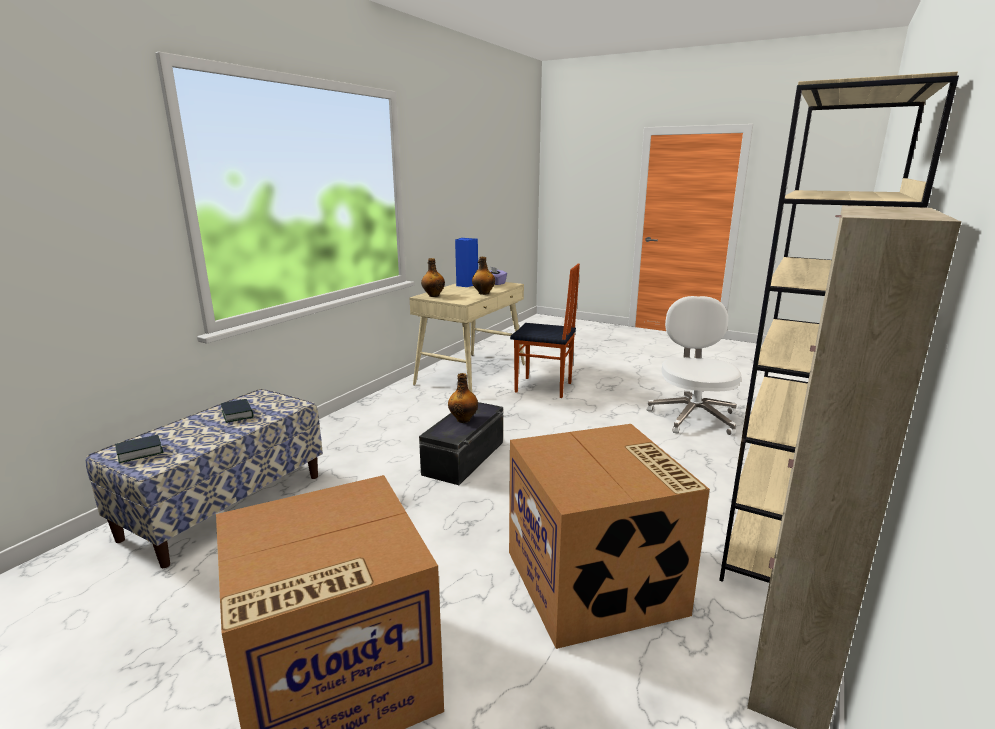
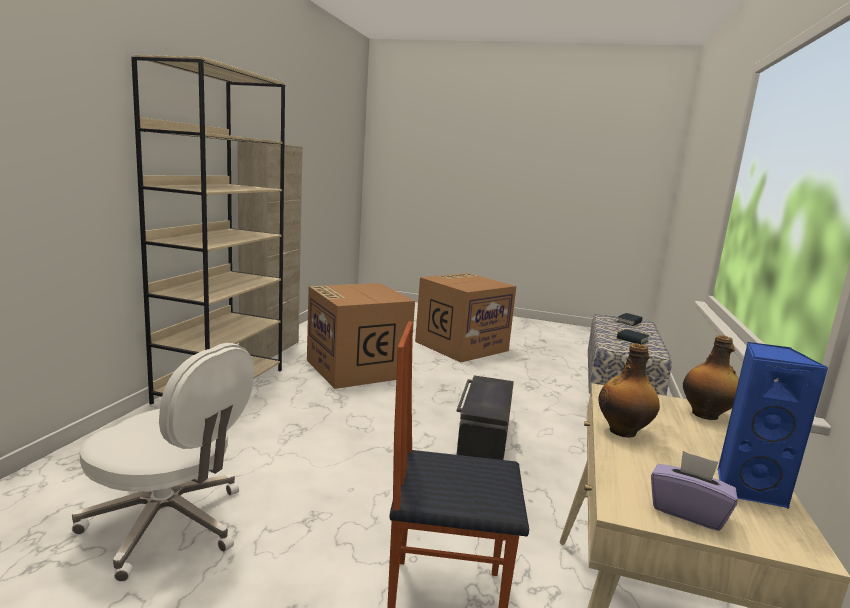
camera: 165 degrees right, 5 degrees down
bottle [448,373,478,423] -> none
white office chair [647,296,741,436] -> white office chair turned 60 degrees counterclockwise [72,343,254,582]

